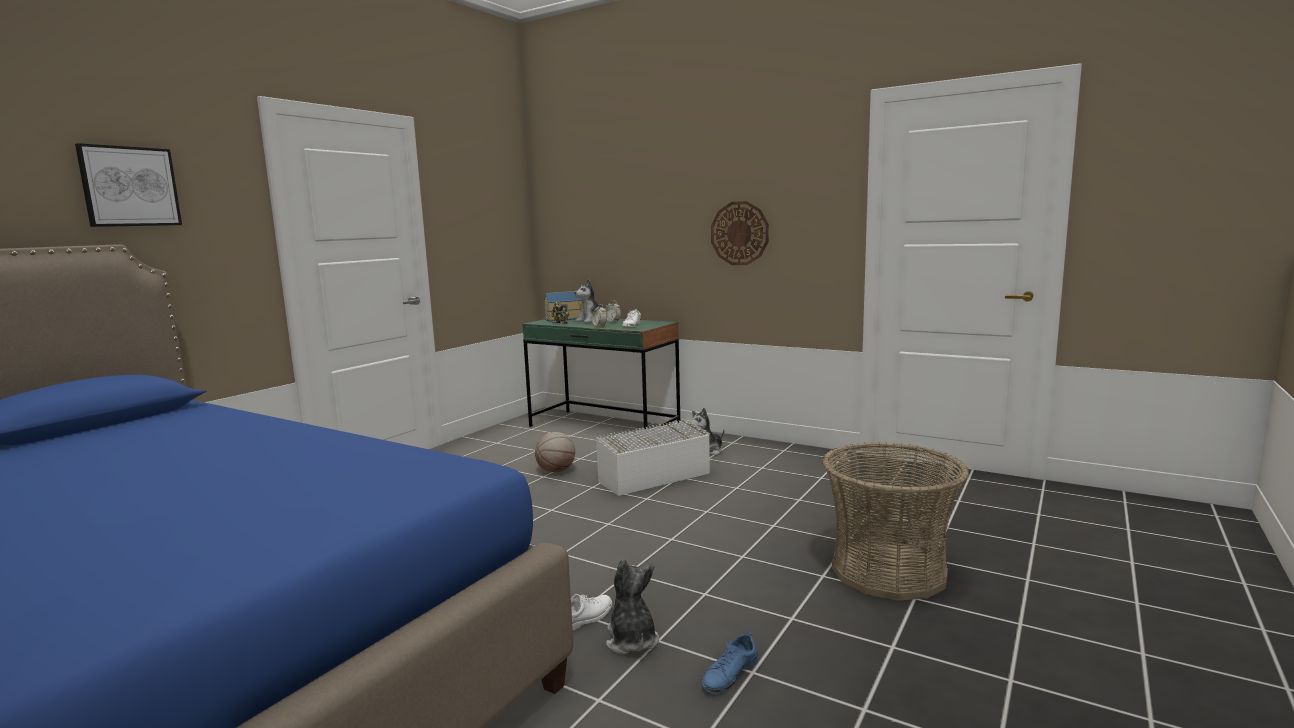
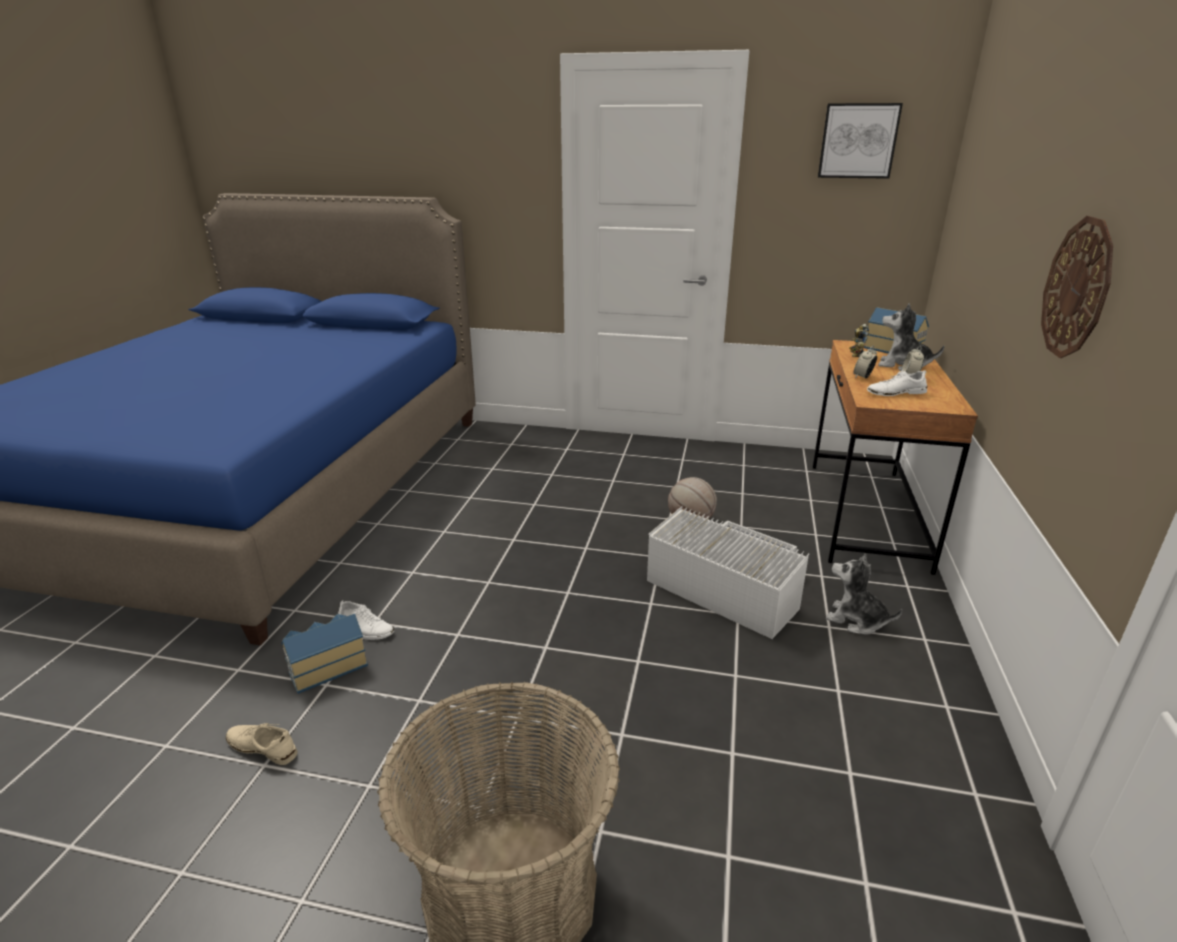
camera: 70 degrees right, 15 degrees up
picture [75,143,182,227] -> picture moved to [818,103,903,179]
green desk [522,319,680,429] -> brown desk [813,340,978,575]
plush toy [606,559,659,655] -> toy house [281,614,368,694]
blue shoe [702,632,758,694] -> beige shoe [226,723,298,765]

